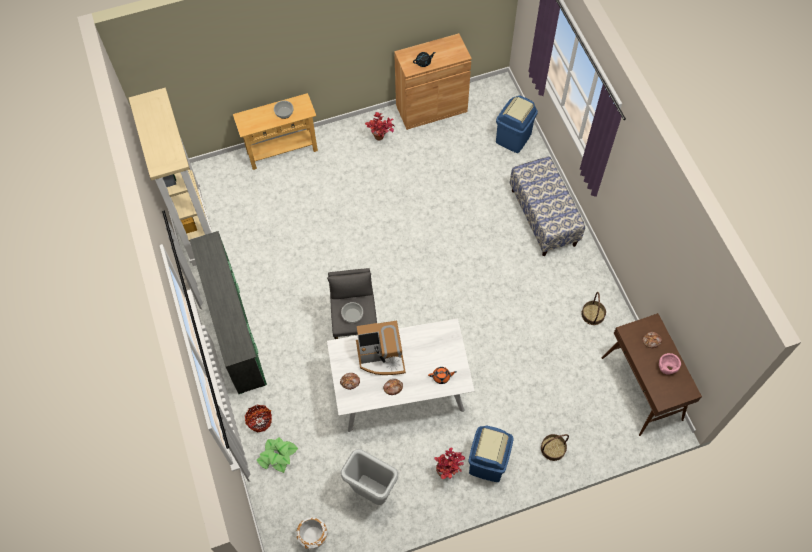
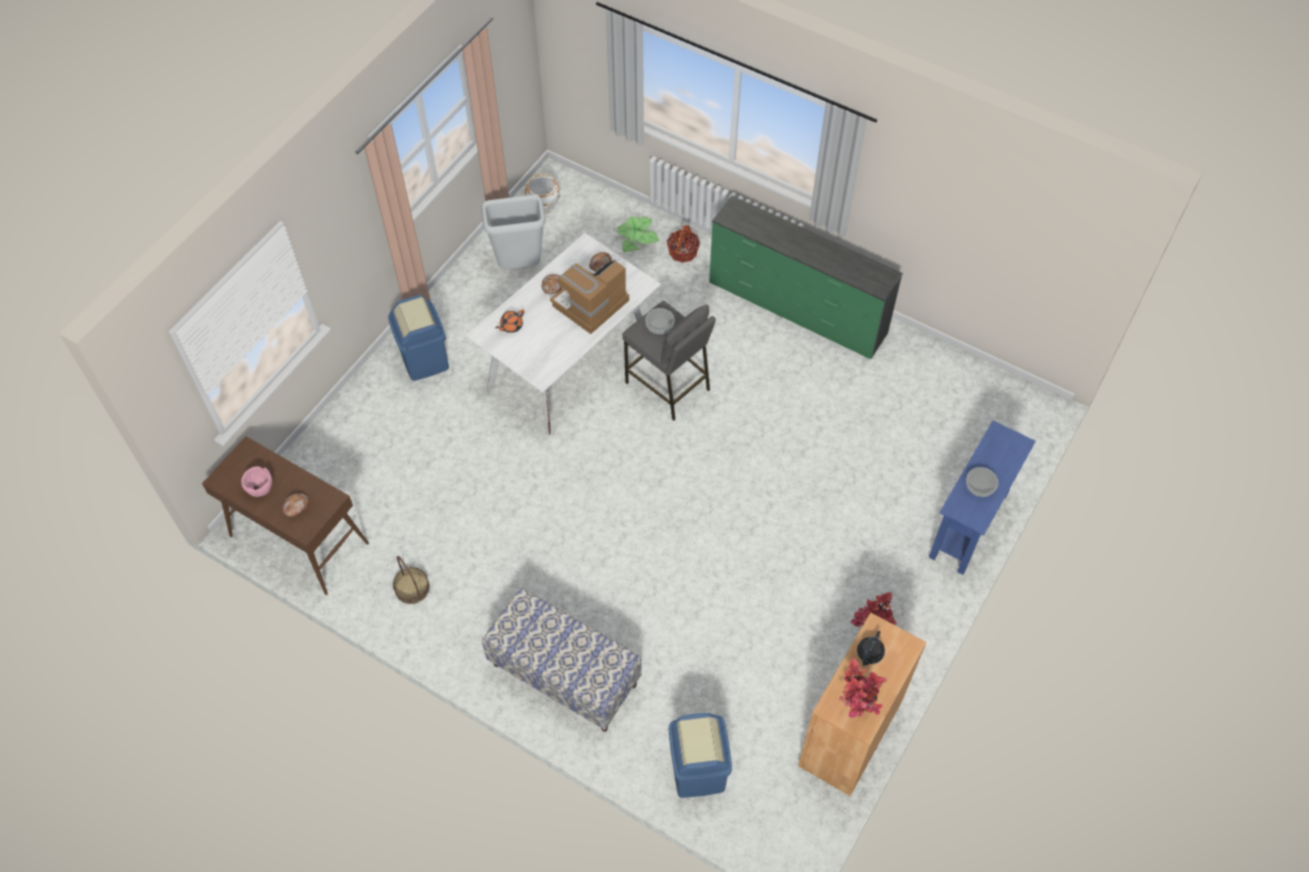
camera: 140 degrees right, 5 degrees down
beige bookcase [129,88,212,266] -> none
beige console table [233,93,318,170] -> blue console table [929,420,1036,575]
potted plant [434,447,465,479] -> potted plant moved to [839,658,887,717]
basket [541,434,569,461] -> none

